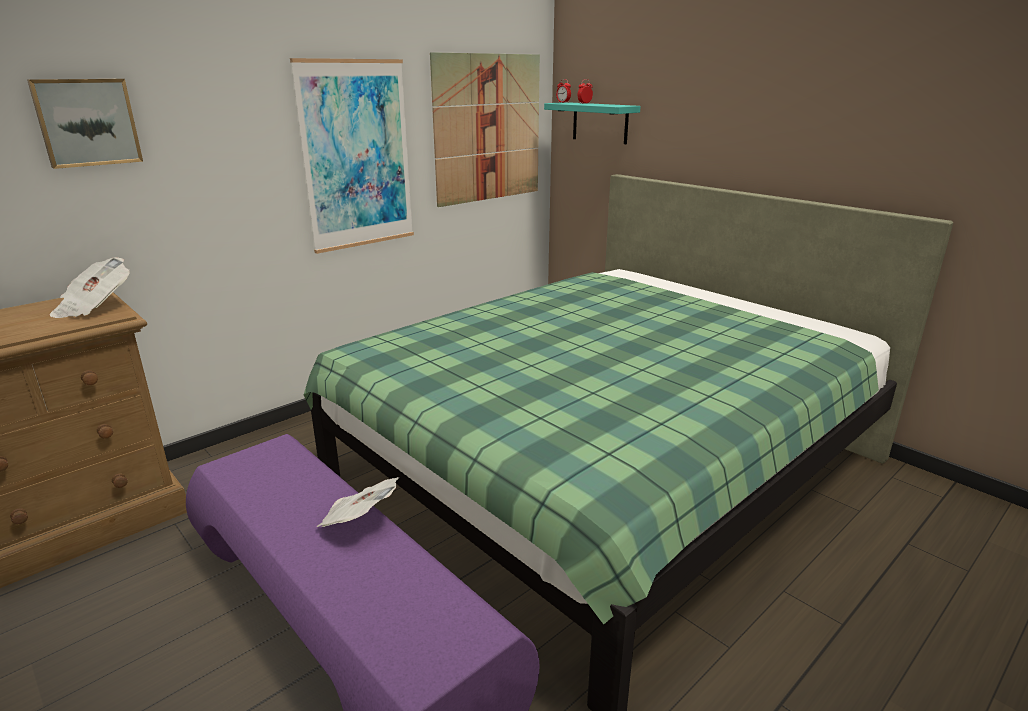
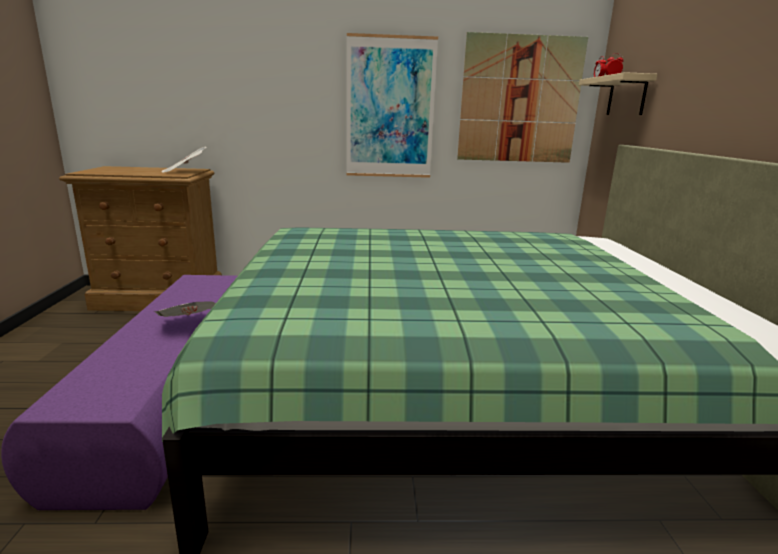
camera: 40 degrees right, 5 degrees down
picture [27,79,143,169] -> none
turquoise shelf [544,102,641,144] -> beige shelf [579,72,657,115]

